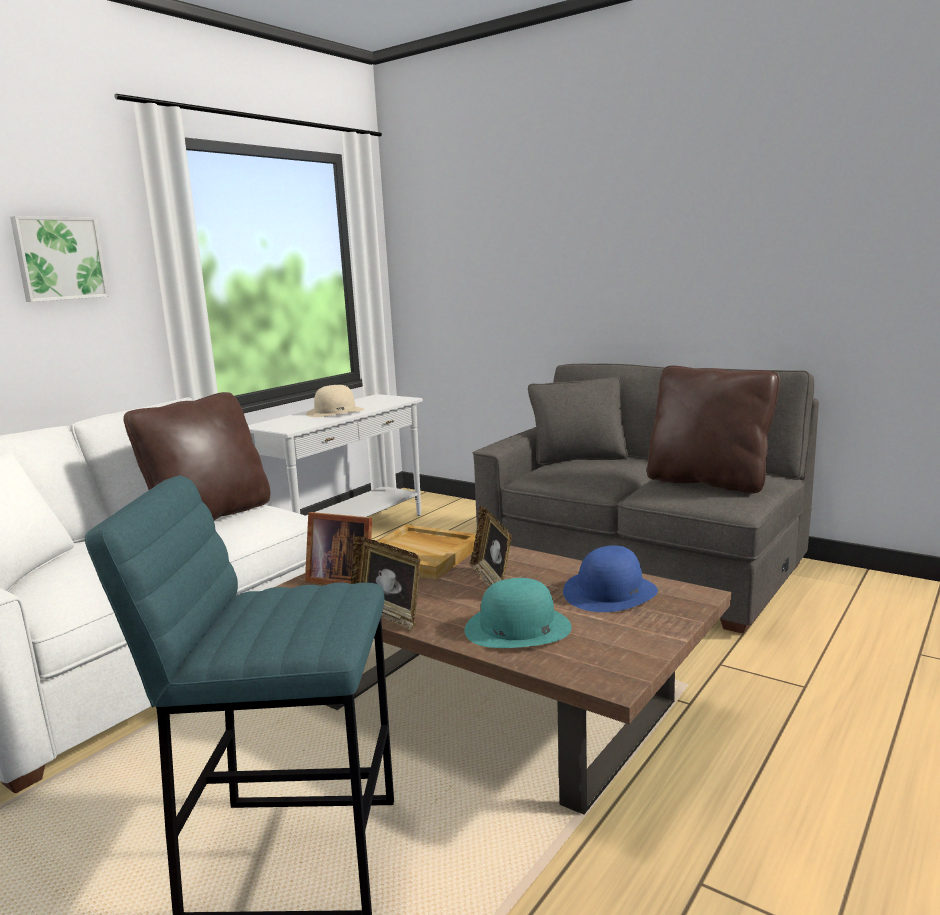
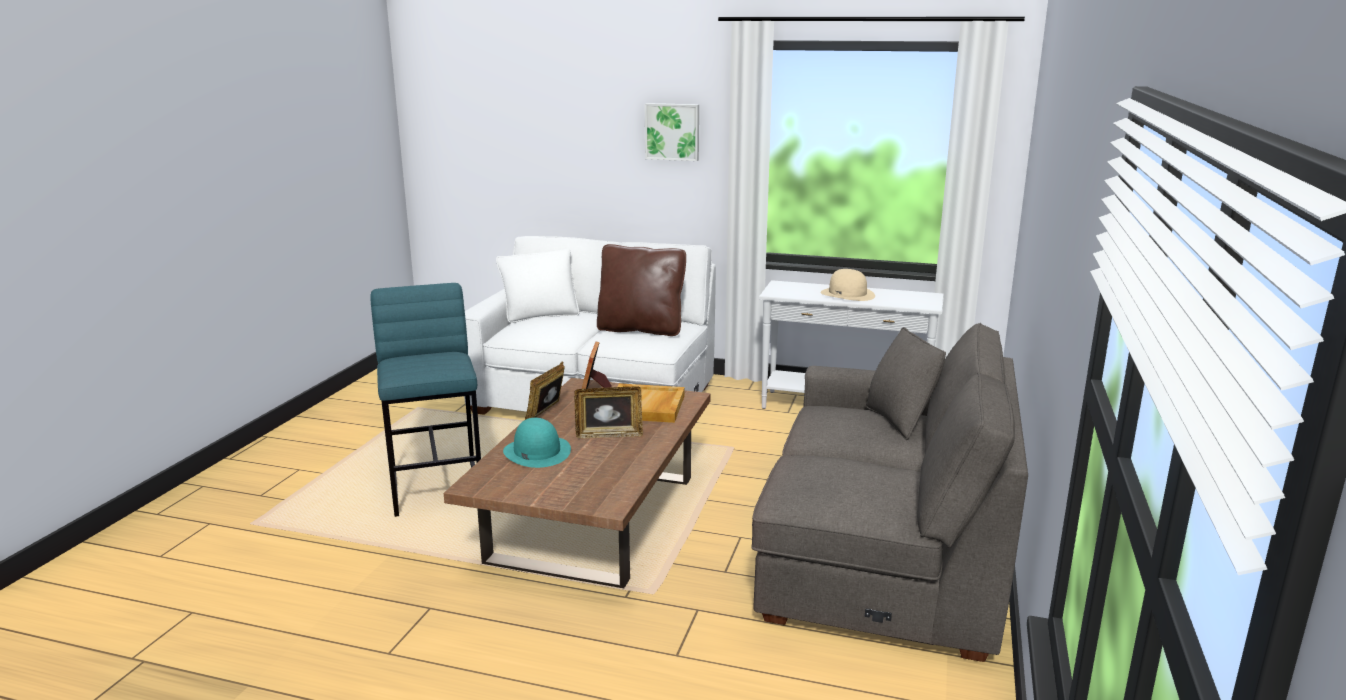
camera: 70 degrees right, 5 degrees up
picture frame [470,506,512,588] -> picture frame turned 150 degrees counterclockwise [574,386,643,439]
blue hat [563,545,658,612] -> none
brown pillow [647,366,780,493] -> none

